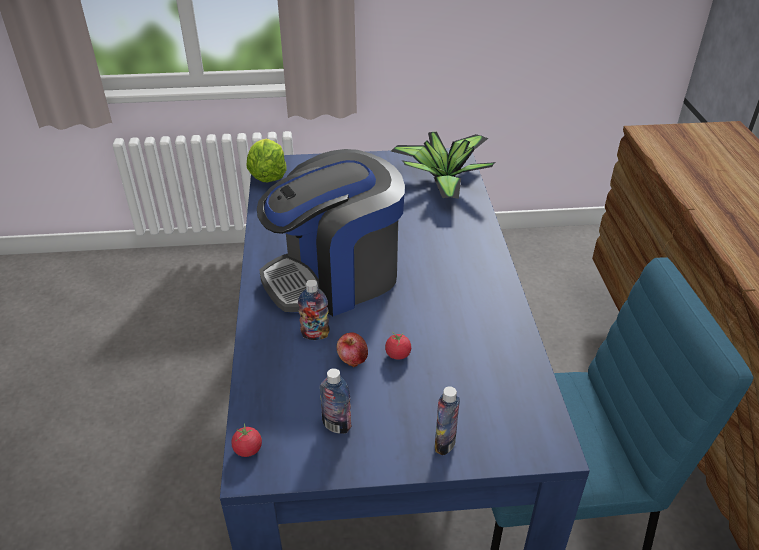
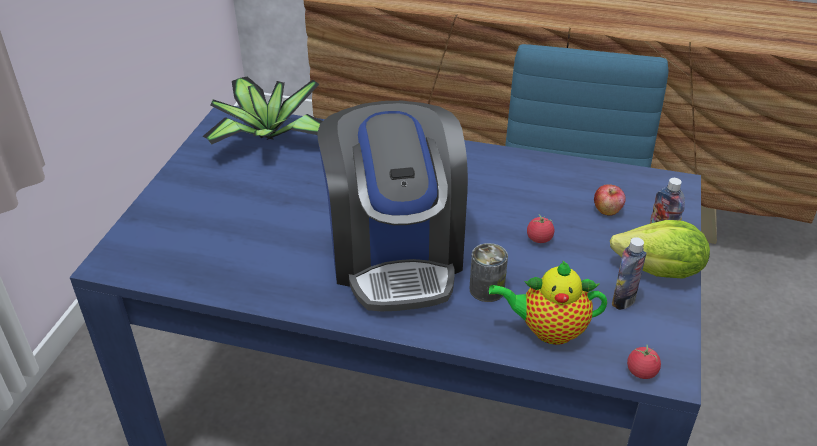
camera: 70 degrees left, 0 degrees up
lettuce [246,139,287,182] -> lettuce moved to [610,220,710,279]
bottle [298,280,330,340] -> can [469,243,508,302]
apple [337,332,368,367] -> apple moved to [594,184,626,216]
none -> teapot [489,260,607,345]

